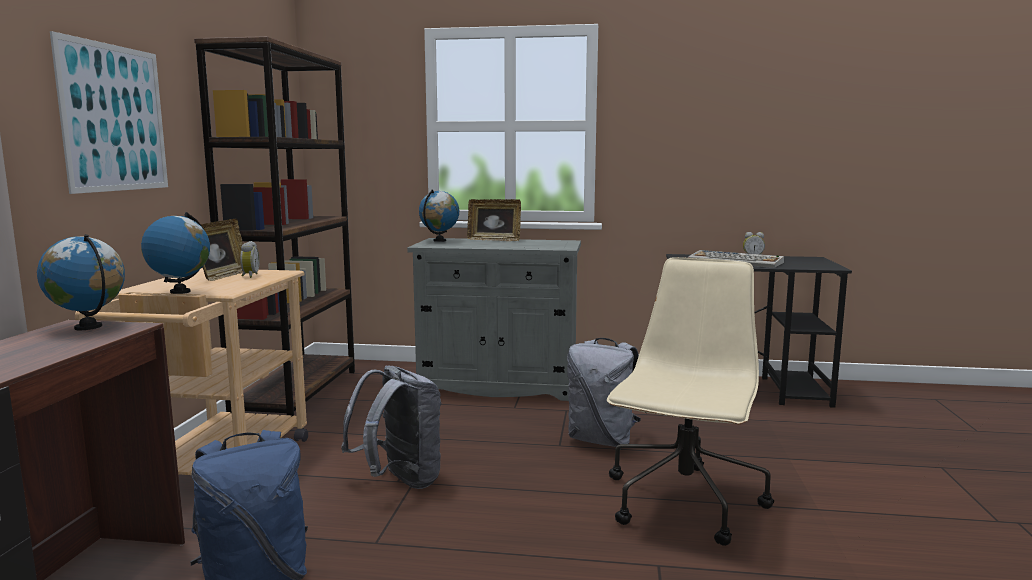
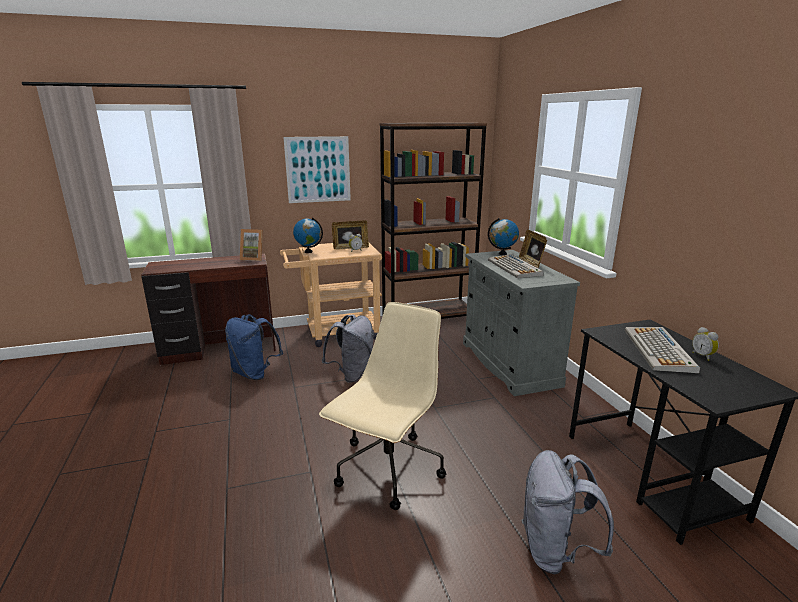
camera: 65 degrees right, 10 degrees up
globe [37,234,125,330] -> picture frame [240,229,263,261]
grey backpack [567,338,641,447] -> grey backpack moved to [521,450,614,574]
beige office chair [607,257,774,546] -> beige office chair turned 60 degrees counterclockwise [319,302,446,510]
none -> keyboard [488,254,544,278]

